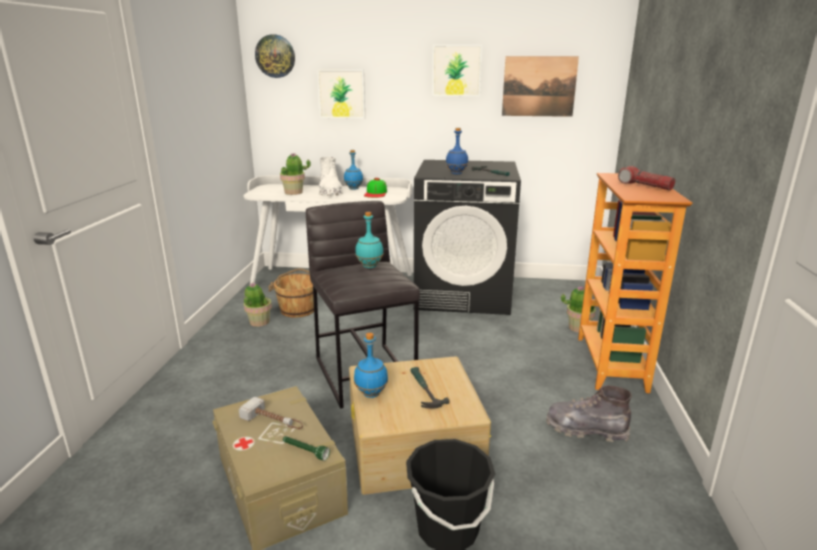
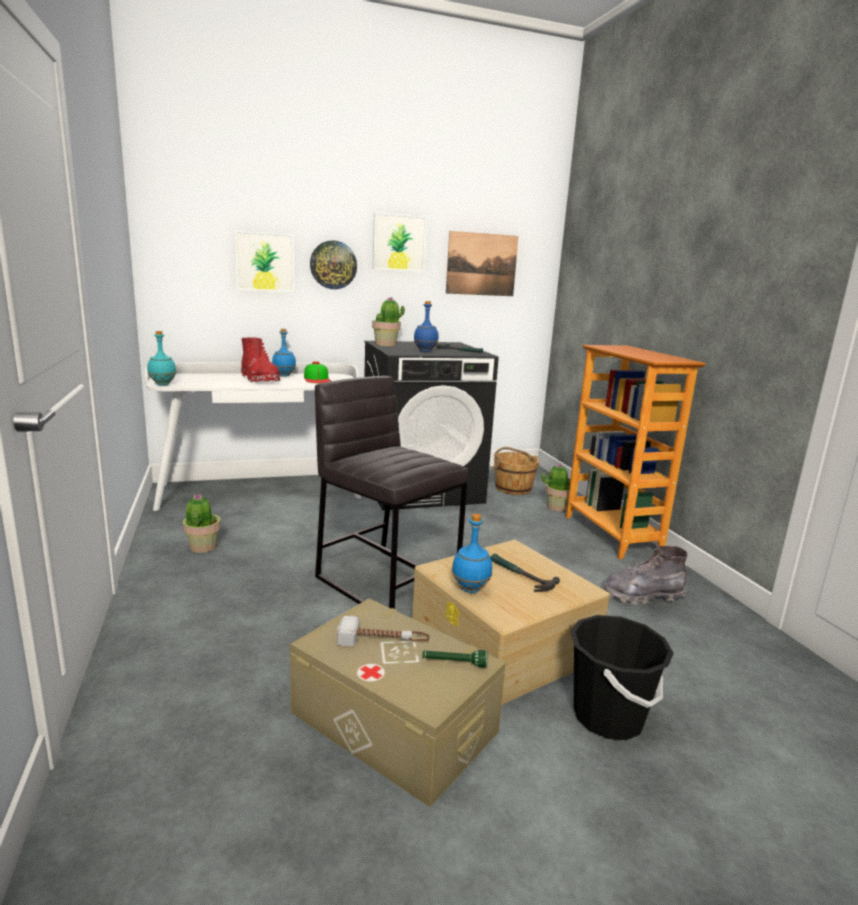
camera: 25 degrees left, 5 degrees down
wall clock [255,34,295,78] -> wall clock moved to [310,240,357,289]
brown bucket [268,268,314,318] -> brown bucket moved to [491,447,540,495]
potted plant [280,153,311,195] -> potted plant moved to [372,297,405,346]
white boot [319,157,343,196] -> red boot [241,337,280,382]
turquoise bottle [355,212,384,268] -> turquoise bottle moved to [147,331,176,385]
flashlight [618,166,675,190] -> none

